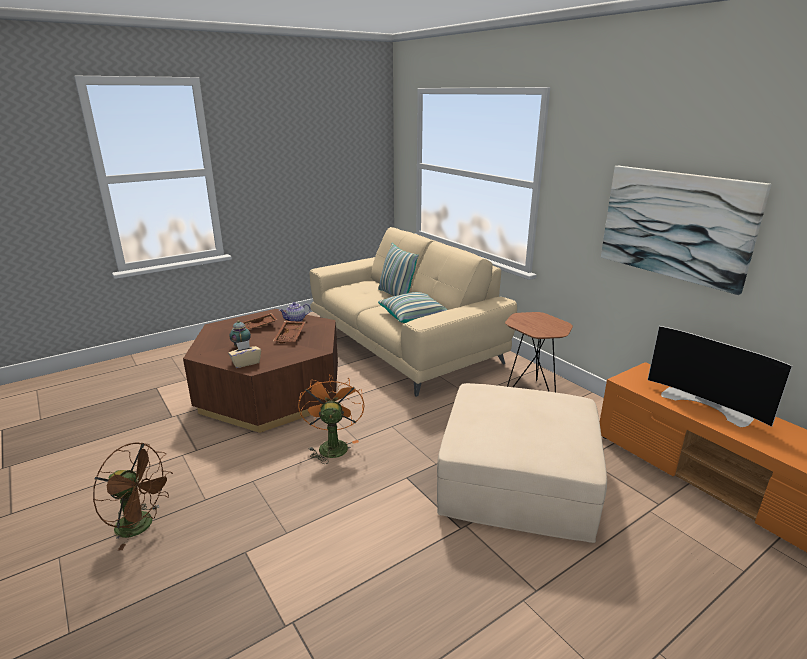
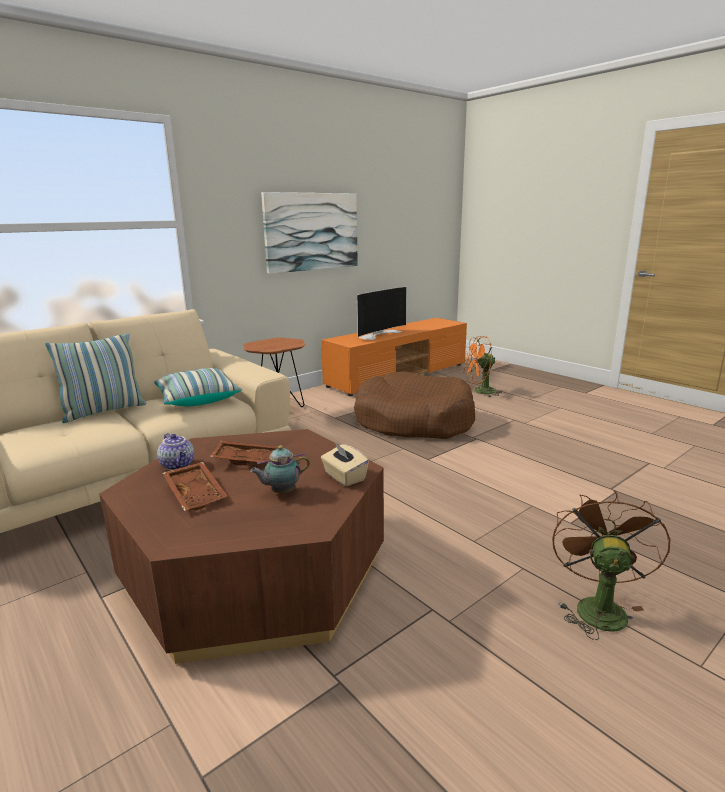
camera: 95 degrees left, 5 degrees down
orange fan [298,374,365,464] -> orange fan moved to [463,336,503,397]
beige ottoman [437,383,607,543] -> brown dog bed [354,371,475,439]

